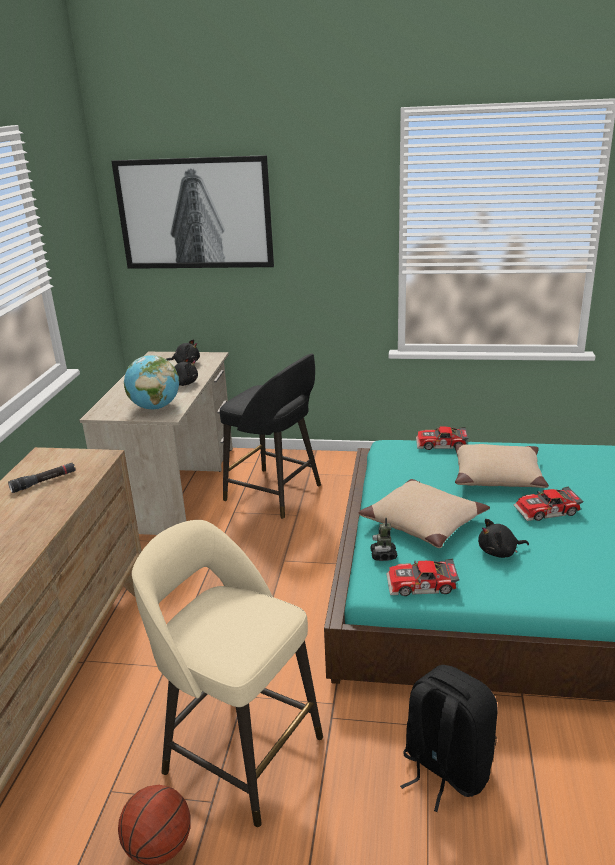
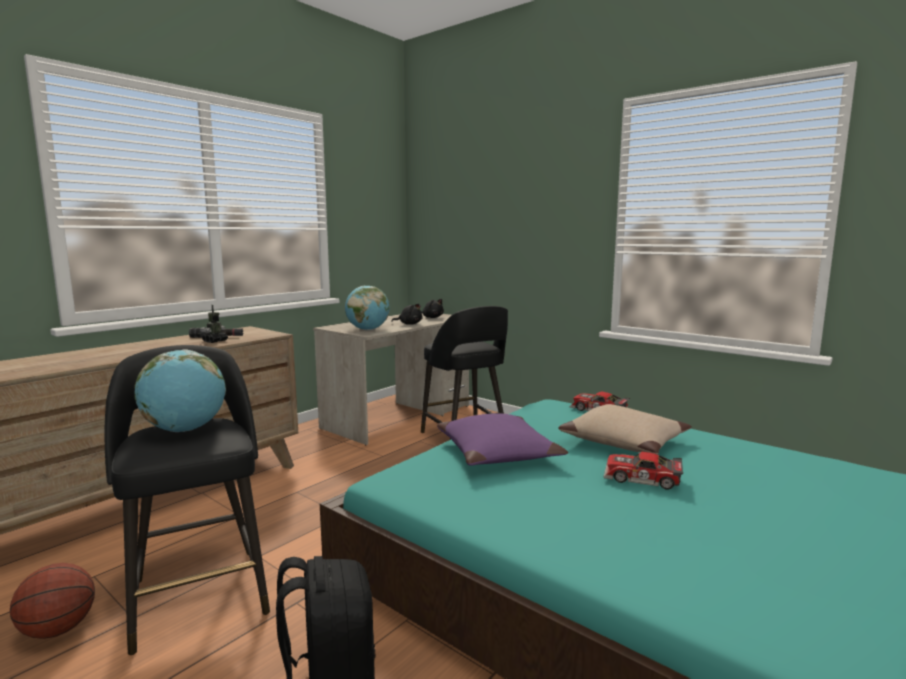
camera: 30 degrees right, 15 degrees down
picture [111,155,274,269] -> none
beige stool [132,520,323,827] -> black stool [104,345,270,655]
beige pillow [358,479,490,548] -> purple pillow [437,414,568,466]
toy robot [370,518,397,561] -> toy robot moved to [200,305,228,343]
toy car [386,559,460,596] -> none
black plush toy [478,519,529,558] -> none
none -> globe [134,349,226,432]

